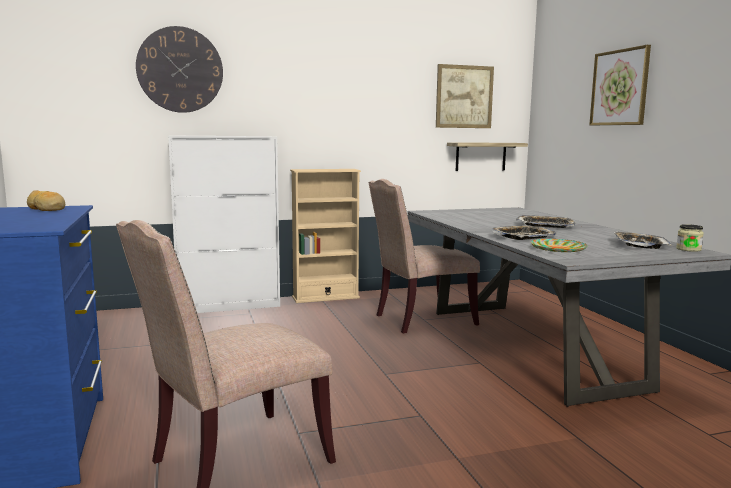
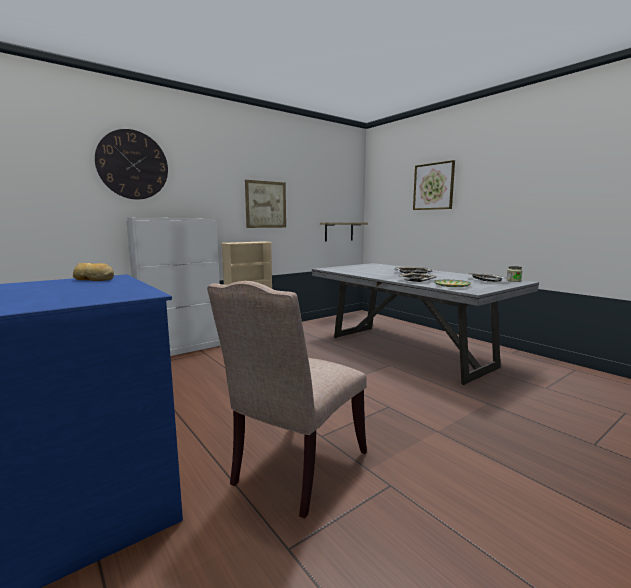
camera: 20 degrees left, 0 degrees up
beige chair [369,179,480,333] -> none
picture [436,64,494,128] -> picture moved to [245,180,286,228]

